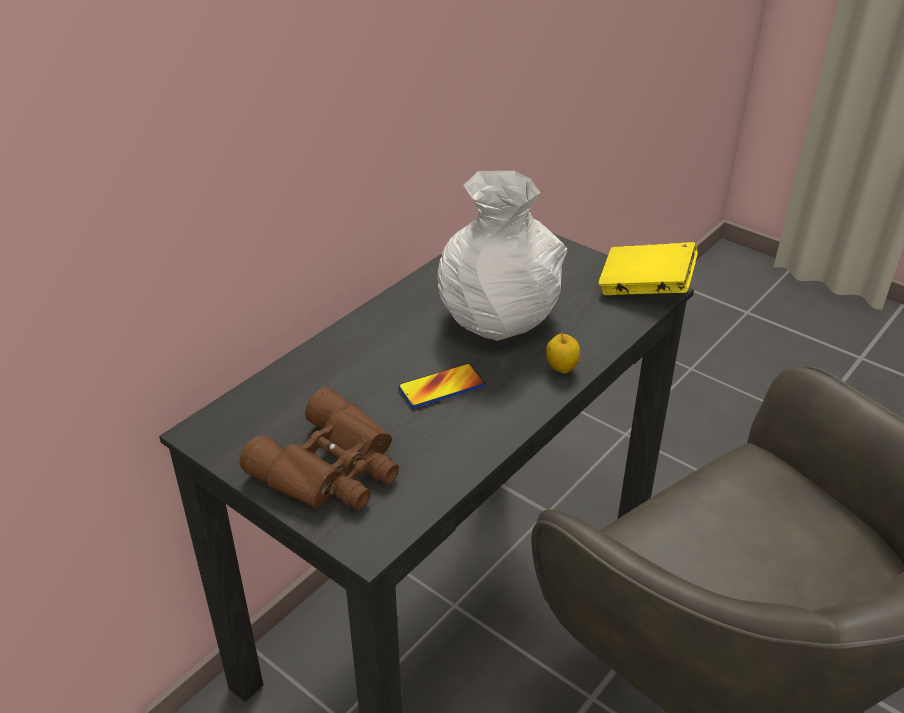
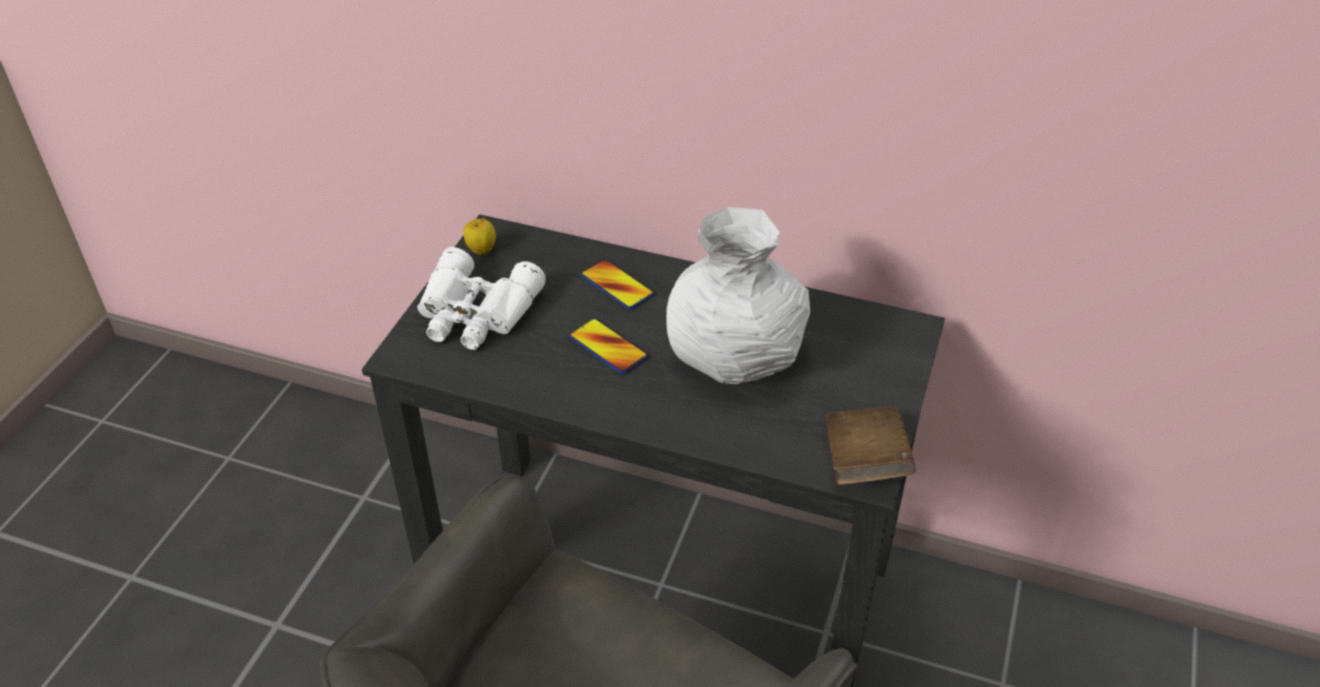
camera: 70 degrees right, 5 degrees up
brown binoculars [239,387,399,510] -> white binoculars [418,247,546,350]
apple [546,331,580,374] -> apple moved to [463,217,496,255]
yellow book [598,242,698,295] -> brown book [825,406,916,485]
none -> phone [580,259,654,309]

